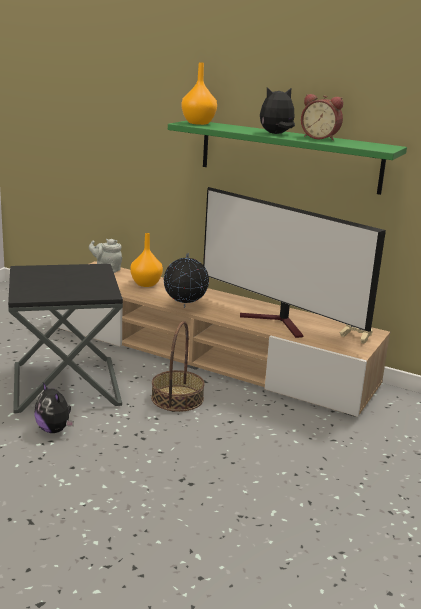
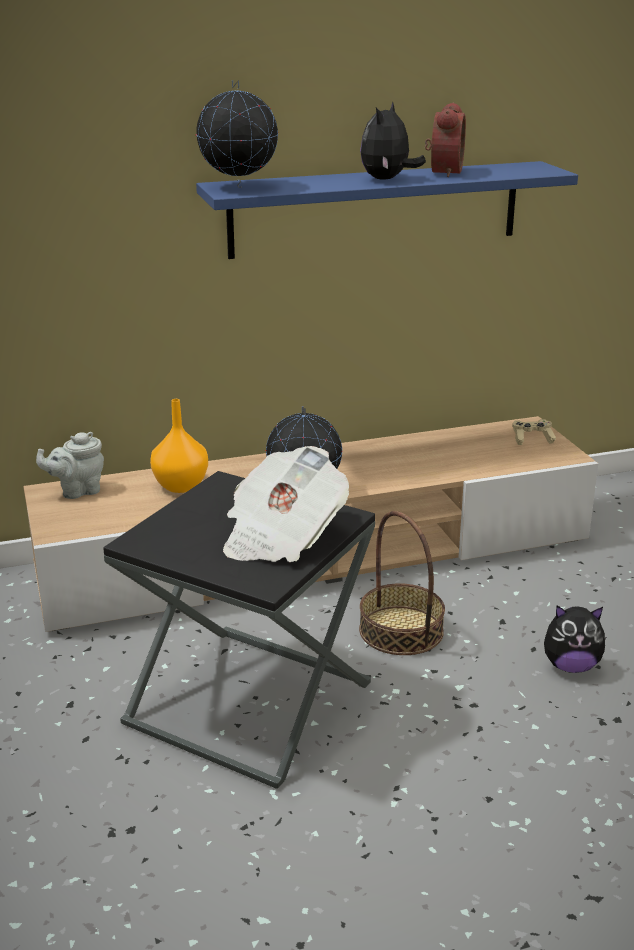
camera: 45 degrees left, 5 degrees up
plush toy [34,382,74,433] -> plush toy moved to [544,606,606,673]
green shelf [168,121,407,195] -> blue shelf [196,161,578,259]
orange vase [181,62,217,125] -> globe [196,80,278,188]
television [203,187,386,338] -> none
alarm clock [301,94,343,141] -> alarm clock turned 60 degrees counterclockwise [425,103,466,177]
none -> newspaper [223,446,349,562]

